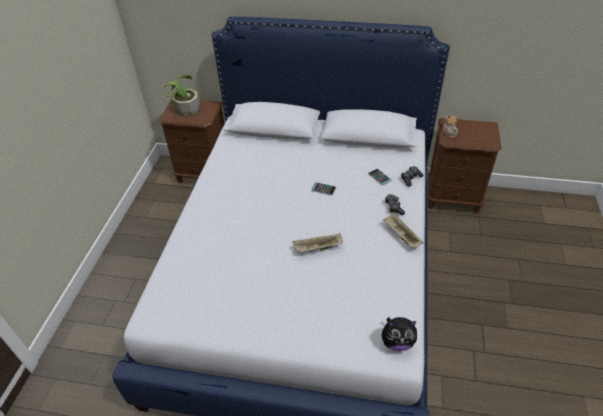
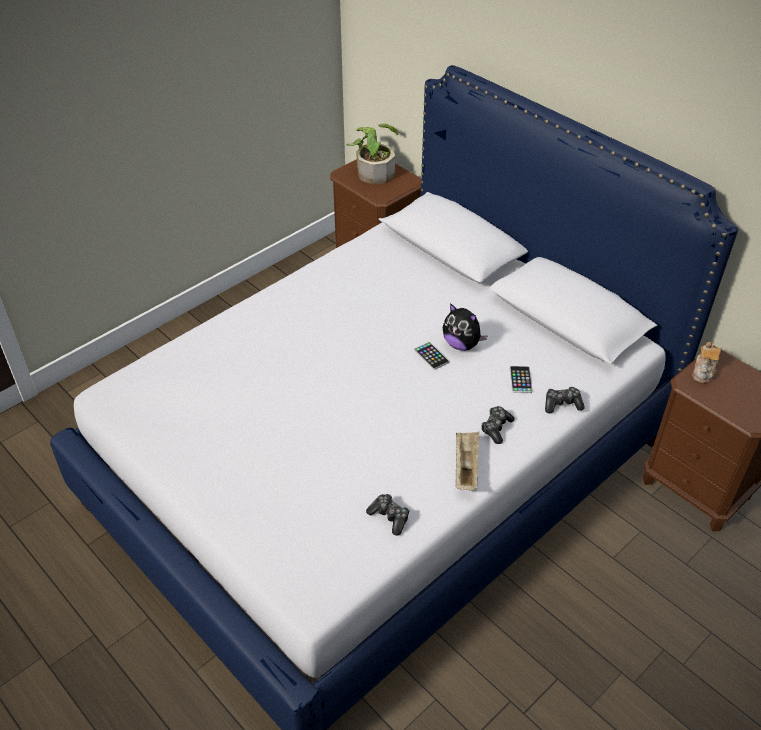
camera: 35 degrees right, 0 degrees up
beige tray [293,233,343,253] -> none
plush toy [382,317,418,351] -> plush toy moved to [443,303,487,351]
none -> game controller [366,494,409,536]

